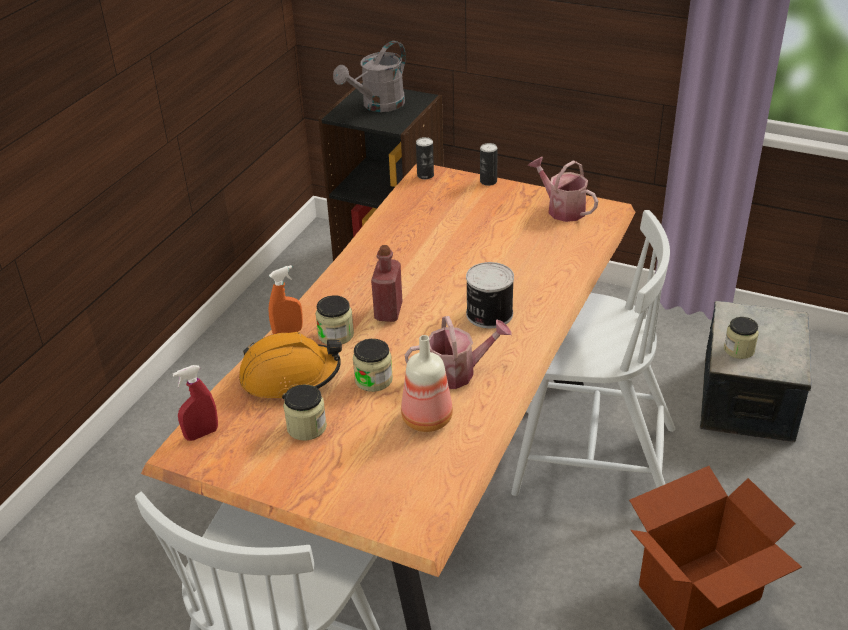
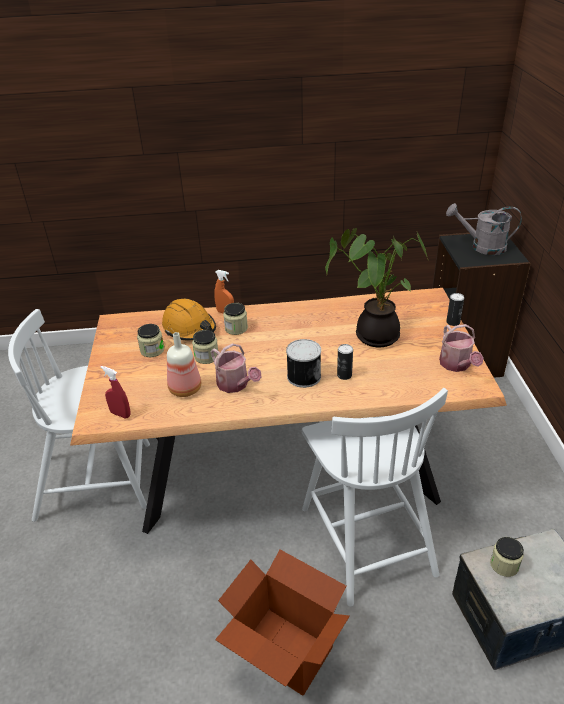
camera: 60 degrees right, 0 degrees up
red spray bottle [173,365,218,441] -> red spray bottle moved to [100,366,130,419]
red bottle [371,245,403,322] -> none
can [416,137,434,179] -> can moved to [337,344,353,380]
watering can [528,157,598,222] -> watering can turned 150 degrees clockwise [439,324,484,372]
none -> potted plant [325,228,428,347]

